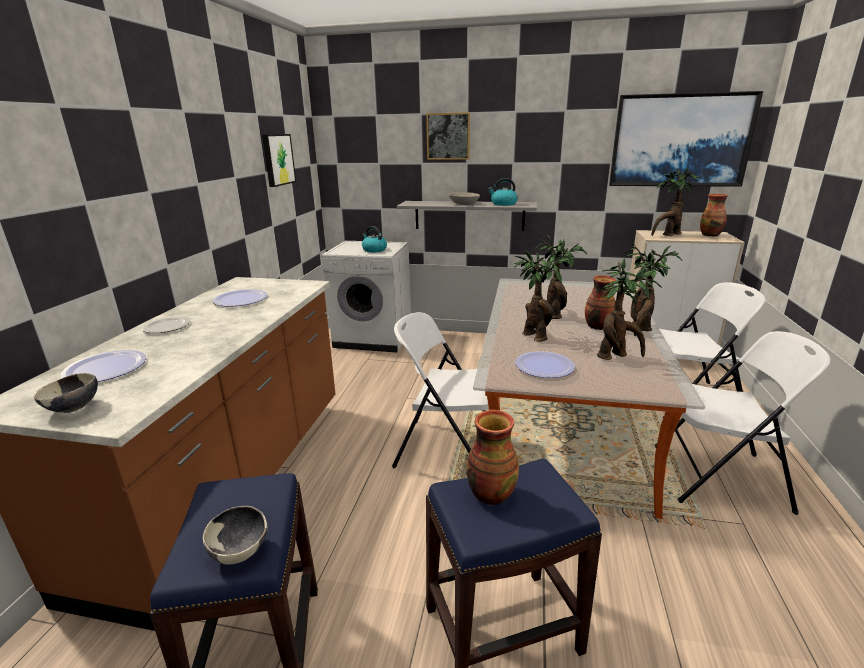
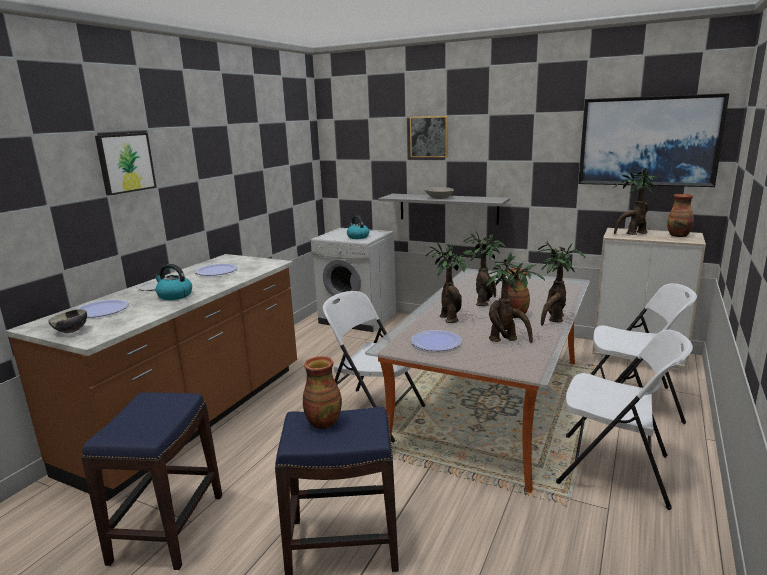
camera: 15 degrees right, 5 degrees down
bowl [203,506,267,564] -> none
picture [262,134,296,187] -> picture moved to [95,133,156,195]
kettle [488,178,518,206] -> kettle moved to [154,264,192,300]

